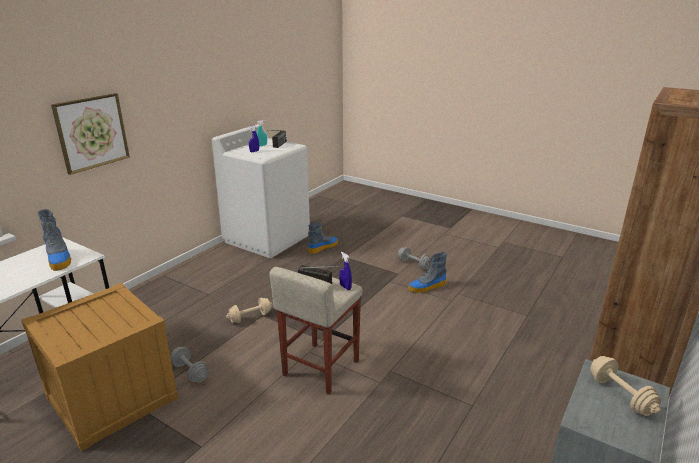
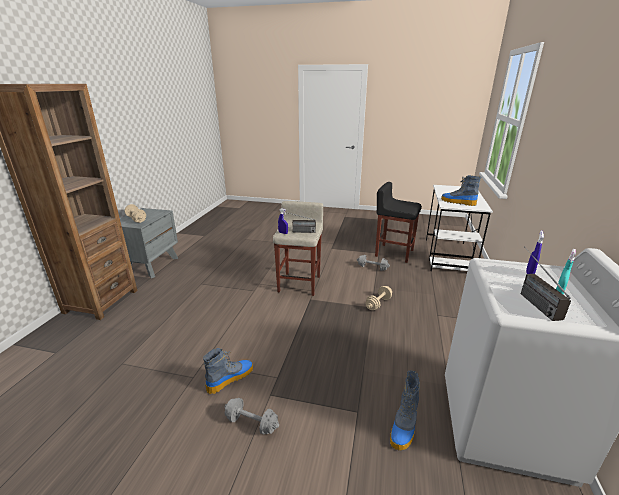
camera: 160 degrees right, 0 degrees up
crate [21,283,179,452] -> black stool [375,182,422,263]
picture [51,93,130,175] -> none

